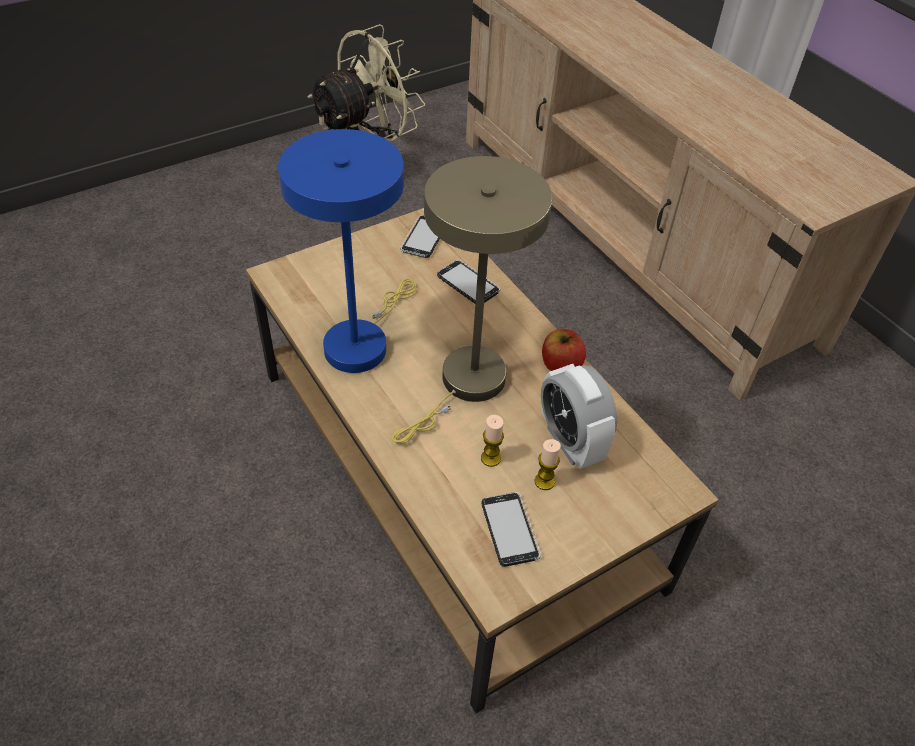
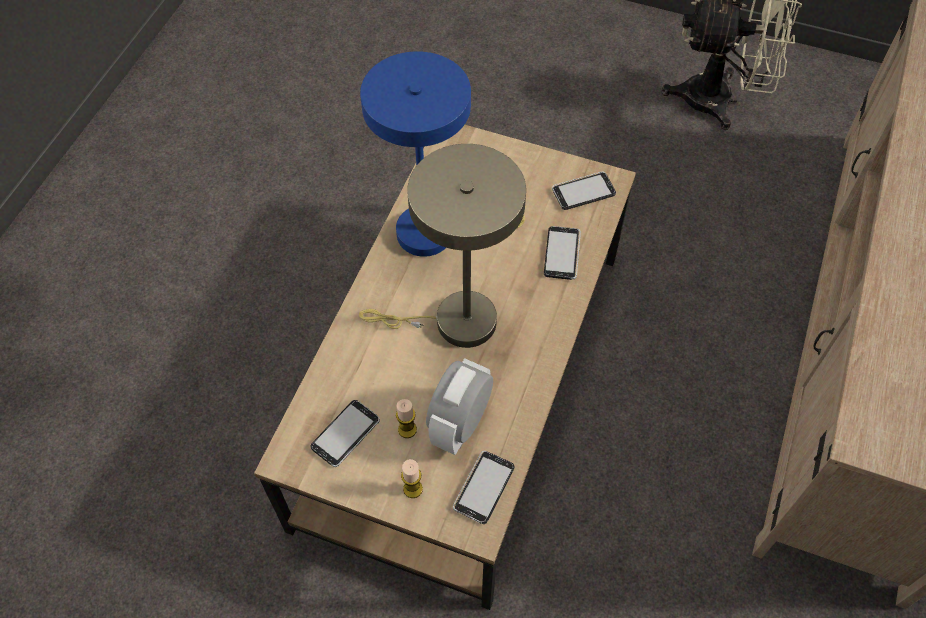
camera: 55 degrees right, 10 degrees up
candle [481,415,504,467] -> candle moved to [401,459,423,498]
apple [542,329,586,371] -> none
none -> phone [453,451,515,524]

